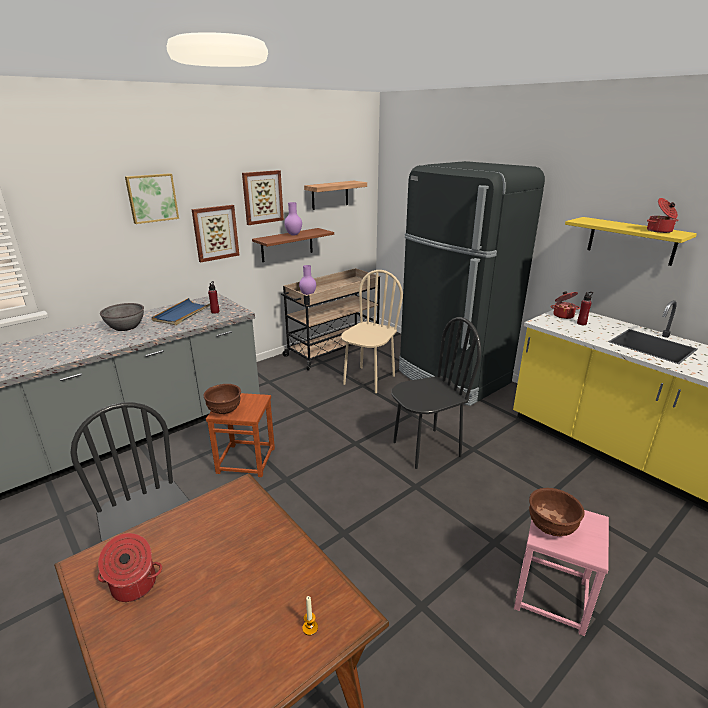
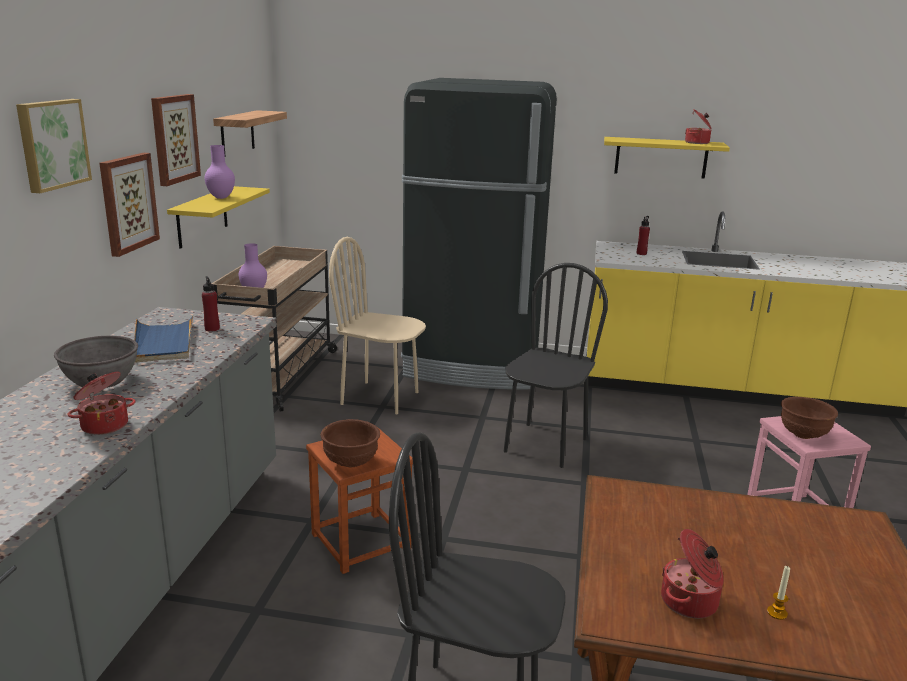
camera: 40 degrees left, 5 degrees down
brown shelf [252,228,334,262] -> yellow shelf [167,186,270,249]
candle [302,596,318,635] -> candle moved to [767,566,790,620]
beige chair [341,270,403,393] -> beige chair turned 60 degrees counterclockwise [329,237,426,414]
cooking pot [551,291,580,319] -> cooking pot moved to [67,372,136,435]

